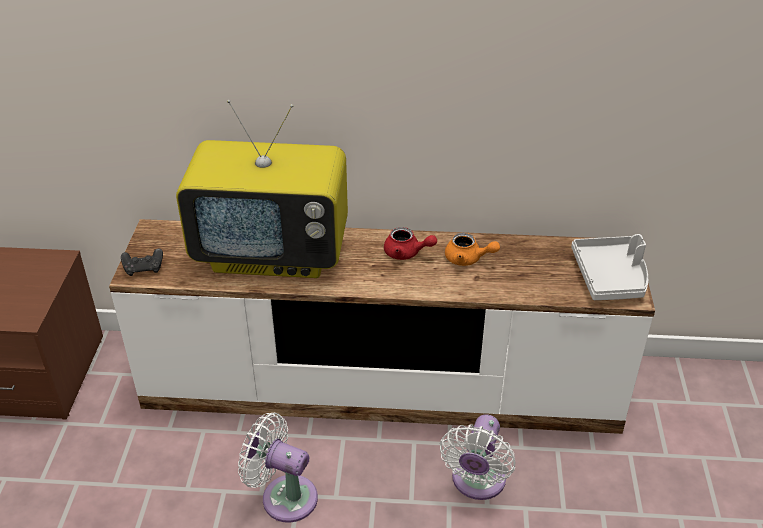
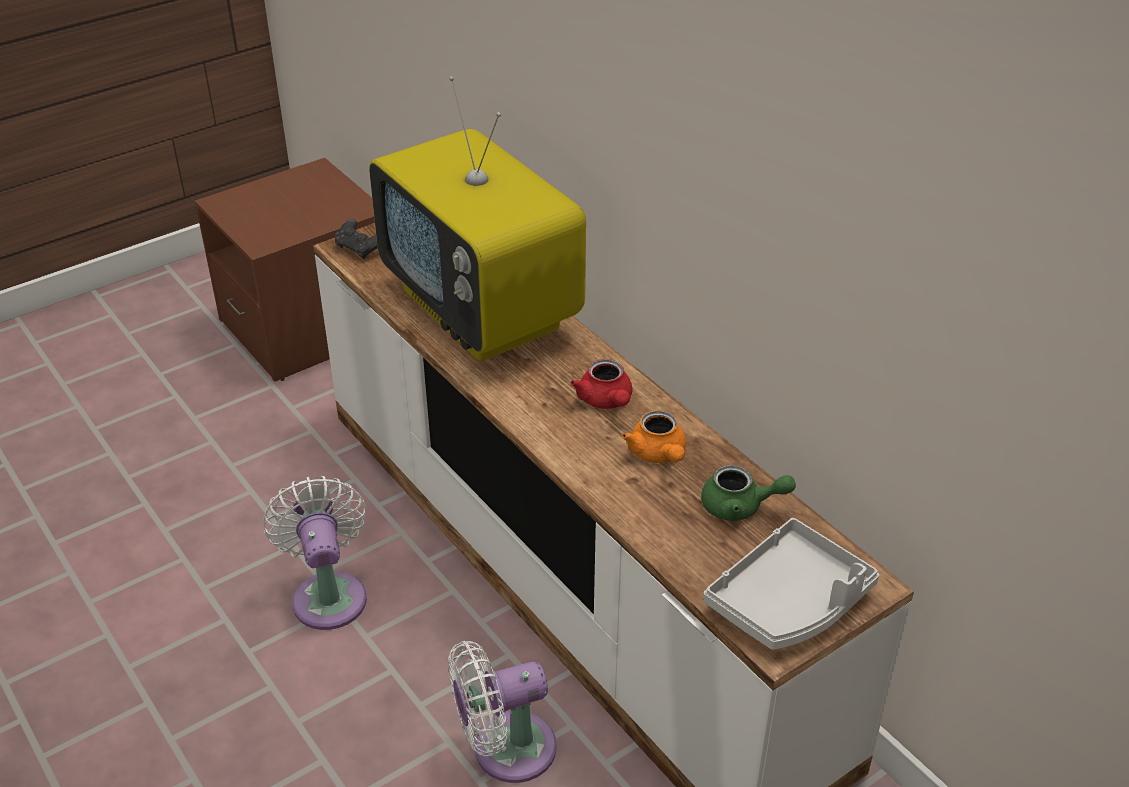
camera: 50 degrees right, 0 degrees up
none -> green teapot [701,465,796,521]

